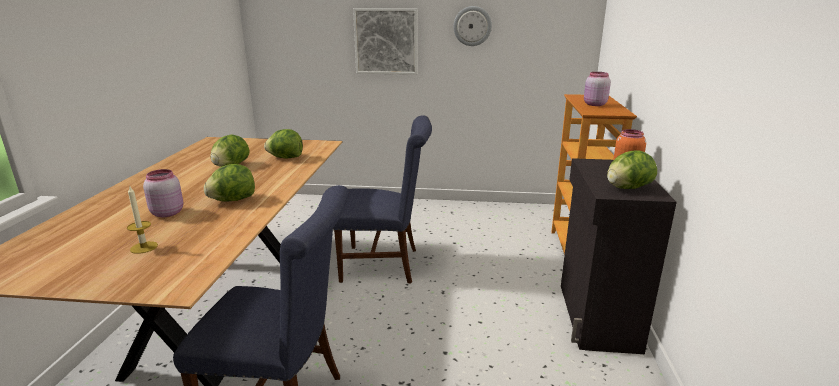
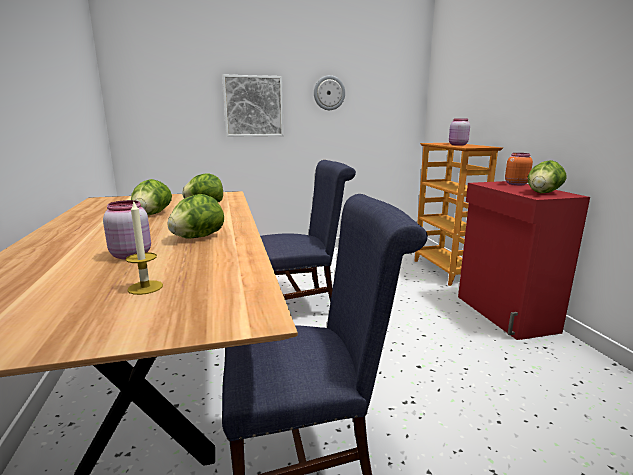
camera: 20 degrees left, 5 degrees down
black cabinet [561,158,677,354] -> red cabinet [458,181,590,340]

